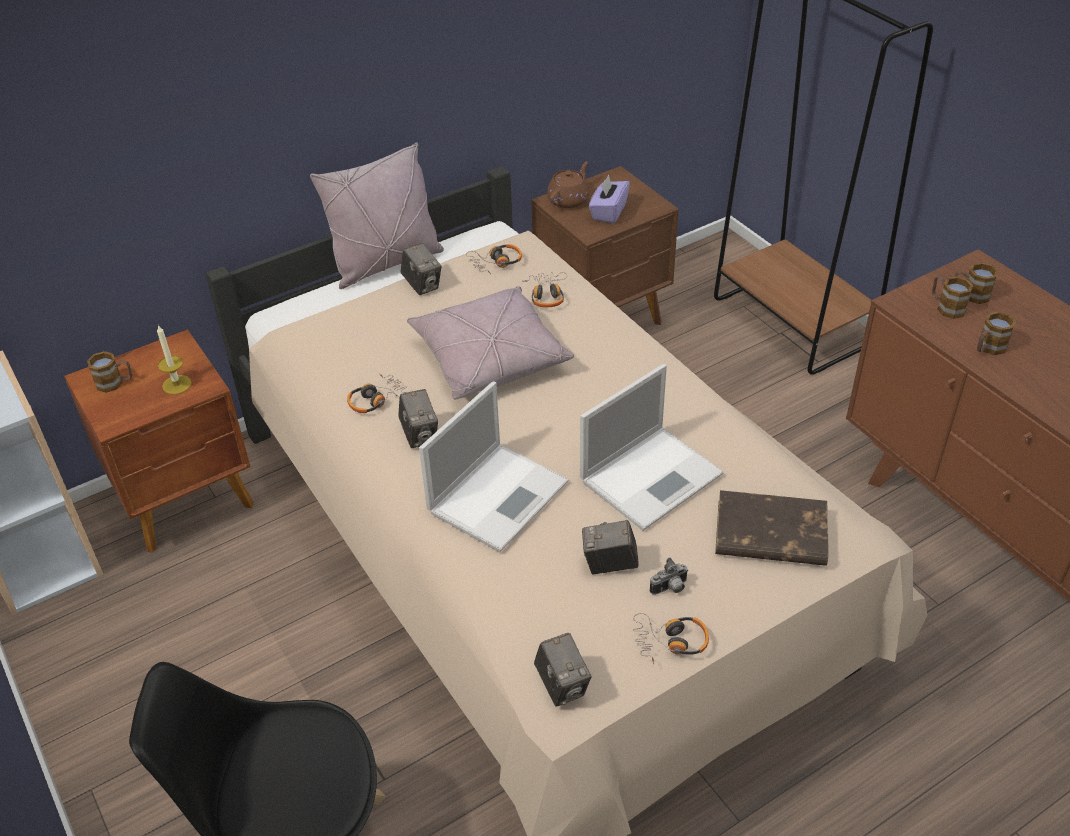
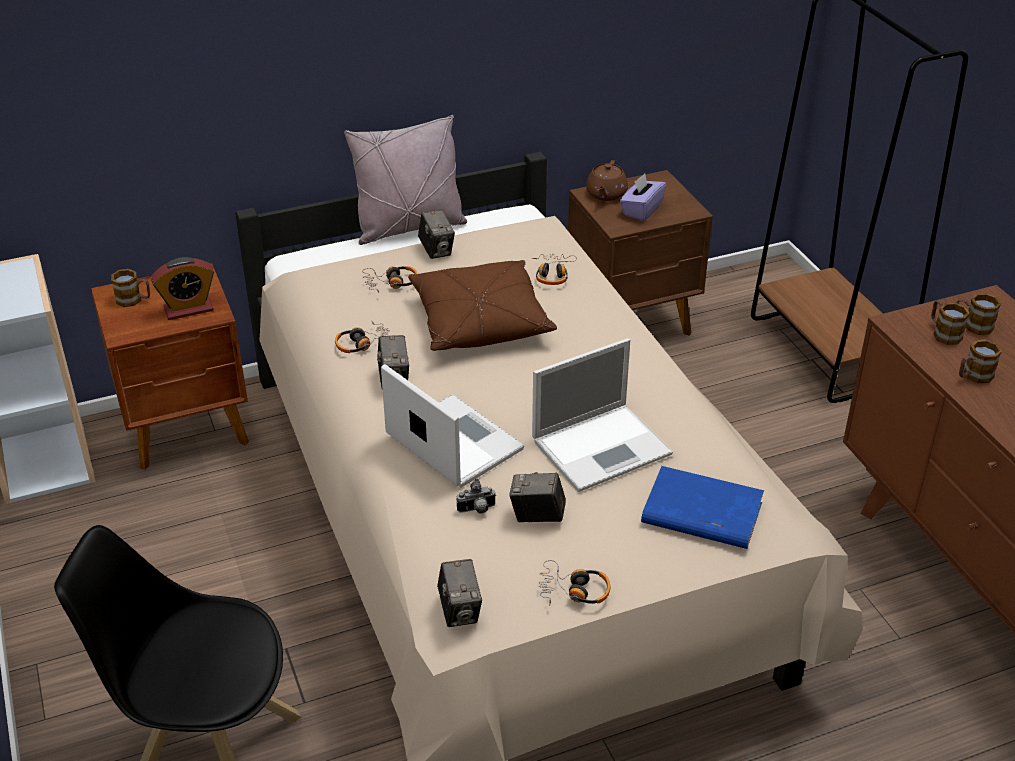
camera: 10 degrees right, 5 degrees down
candle [157,325,191,394] -> alarm clock [151,257,214,320]
purple pillow [407,286,574,399] -> brown pillow [408,260,557,351]
laptop [419,382,569,552] -> laptop turned 90 degrees counterclockwise [381,364,524,488]
headphones [466,244,522,274] -> headphones moved to [362,266,418,293]
brown teapot [547,161,589,208] -> brown teapot turned 150 degrees clockwise [586,160,628,201]
camera [650,558,689,595] -> camera moved to [456,478,496,514]
brown book [715,490,829,566] -> blue book [641,466,764,549]

